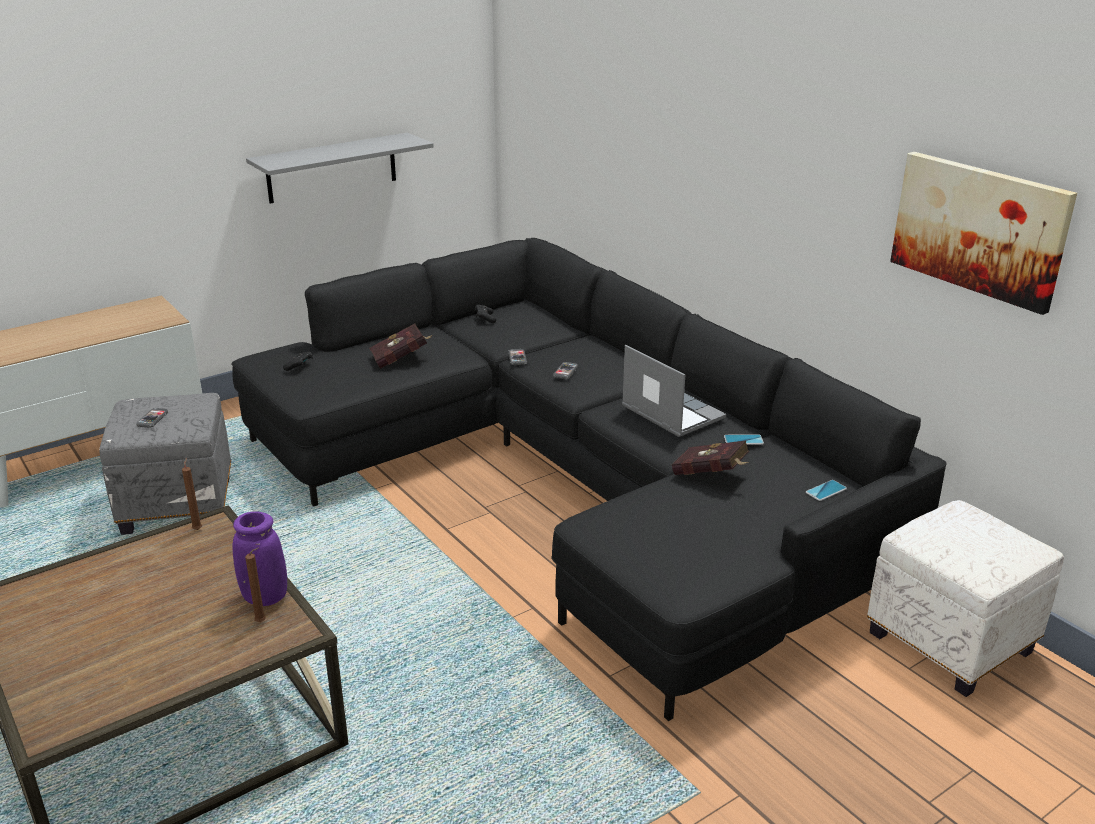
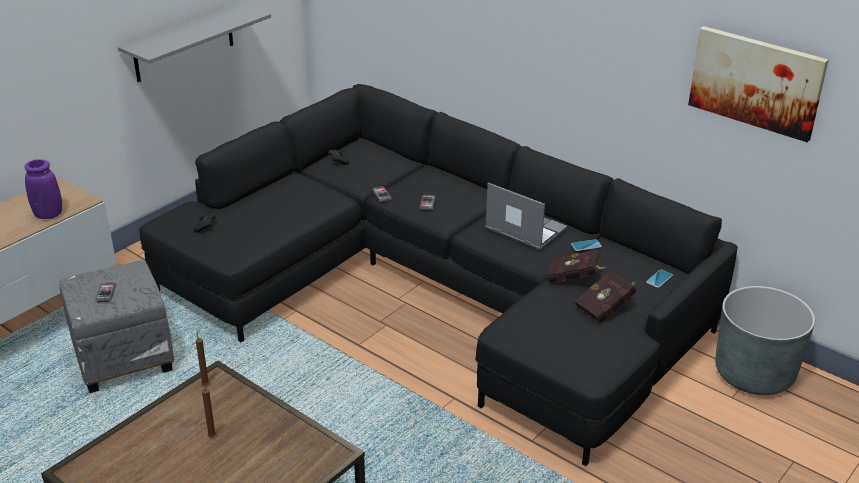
camera: 15 degrees left, 5 degrees up
purple vase [232,511,287,606] -> purple vase moved to [24,159,62,219]
brown candle [245,547,266,622] -> brown candle moved to [202,384,216,437]
red book [369,323,433,369] -> red book moved to [575,270,636,323]
white ottoman [867,500,1064,697] -> grey planter [715,286,815,395]

